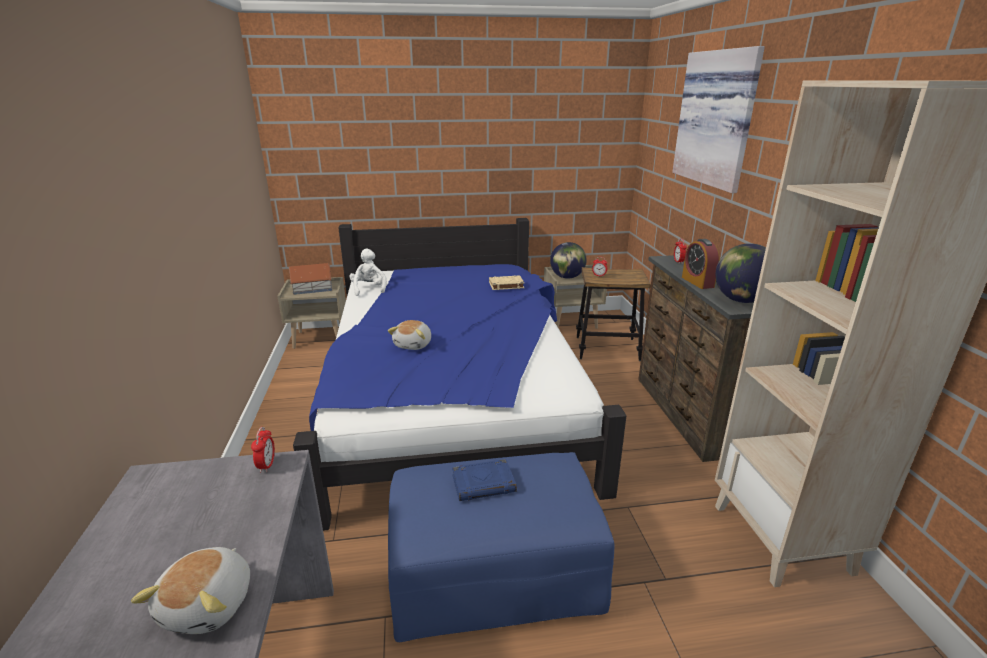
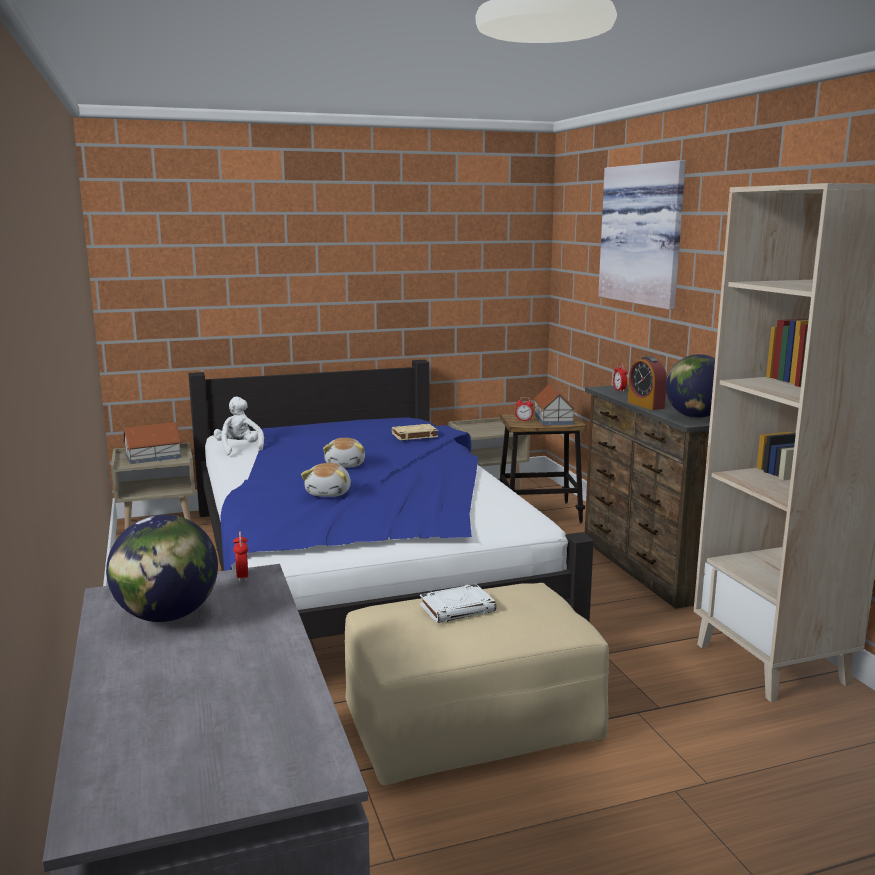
camera: 10 degrees left, 10 degrees down
plush toy [131,547,250,634] -> plush toy moved to [323,438,365,468]
blue ottoman [388,452,614,642] -> beige ottoman [345,583,609,785]
blue book [452,459,517,501] -> white book [420,584,496,623]
globe [550,242,587,279] -> globe moved to [106,515,218,622]
none -> toy house [533,384,576,425]

